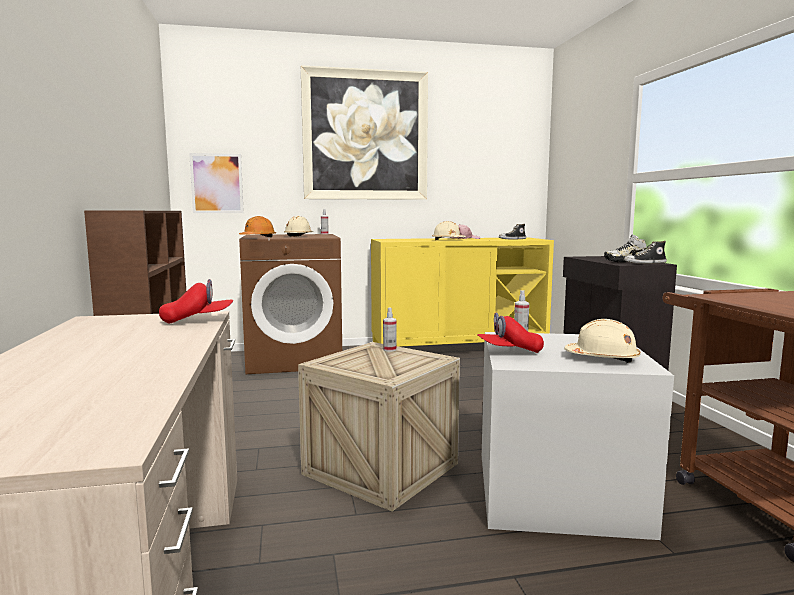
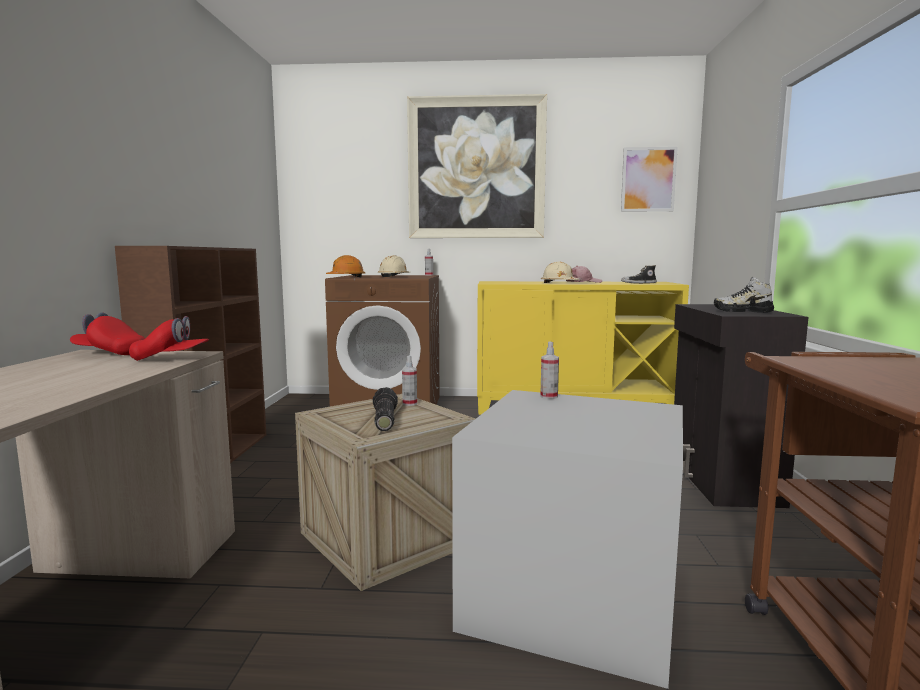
camera: 15 degrees right, 0 degrees up
picture [189,153,244,213] -> picture moved to [621,147,678,212]
red cap [477,313,544,353] -> red cap moved to [70,313,145,355]
beige hard hat [564,319,641,363] -> none
shoe [624,241,667,264] -> none
none -> flashlight [373,387,398,431]

